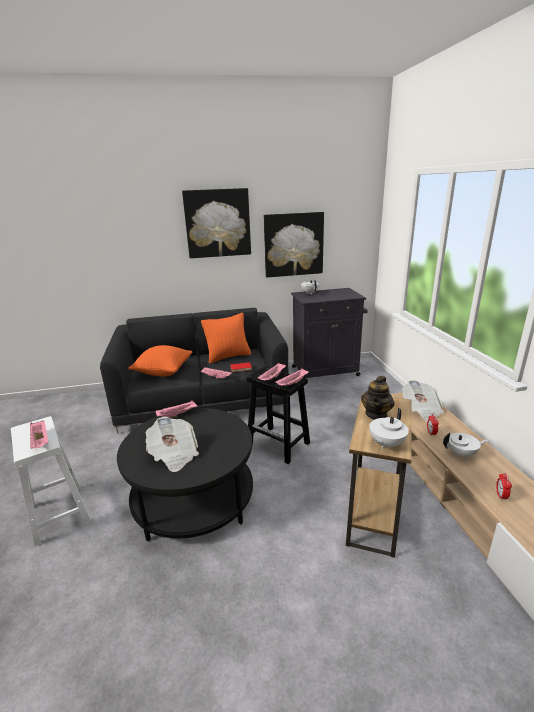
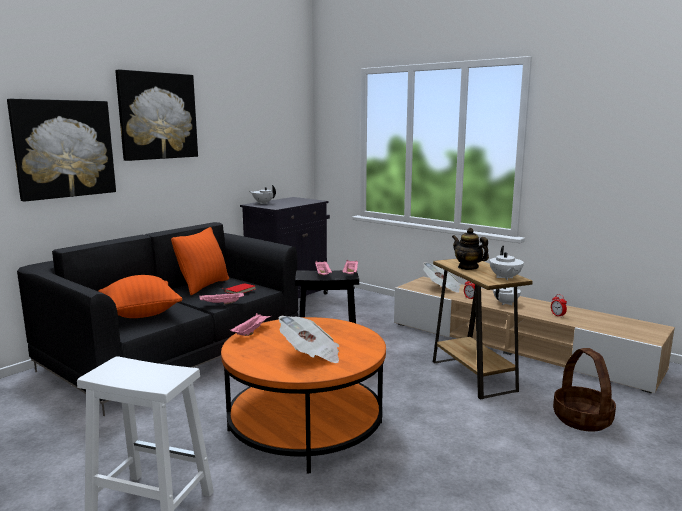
camera: 40 degrees left, 10 degrees down
pink tray [30,420,48,449] -> none
black coffee table [117,408,253,541] -> orange coffee table [221,317,386,474]
picture [264,212,324,277] -> picture moved to [7,99,116,202]
teapot [361,376,395,420] -> teapot turned 150 degrees clockwise [452,228,489,270]
none -> basket [553,348,616,432]

